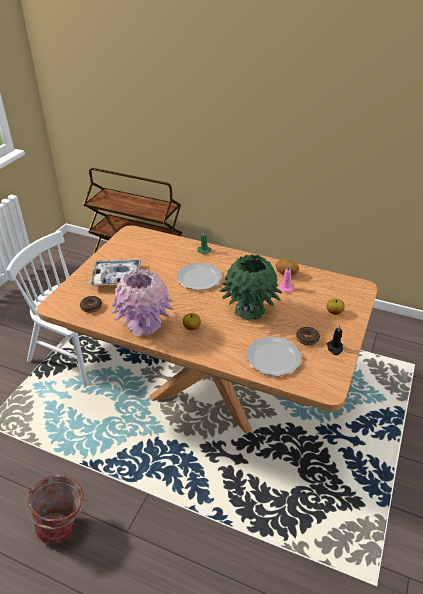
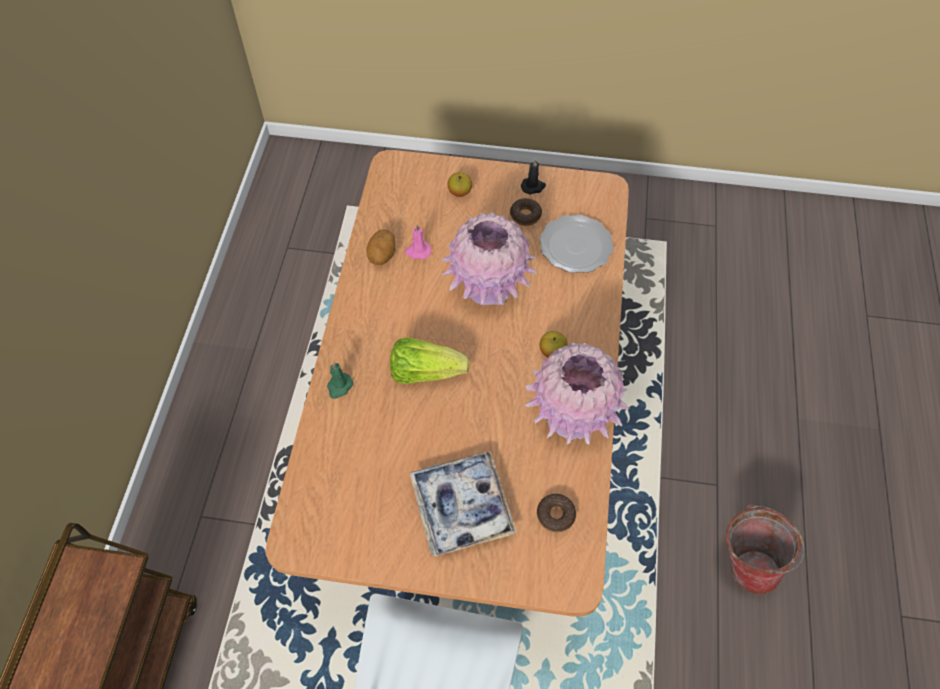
camera: 105 degrees left, 20 degrees up
plate [176,263,222,290] -> lettuce [390,337,470,384]
green vase [219,254,282,320] -> pink vase [442,212,537,305]

